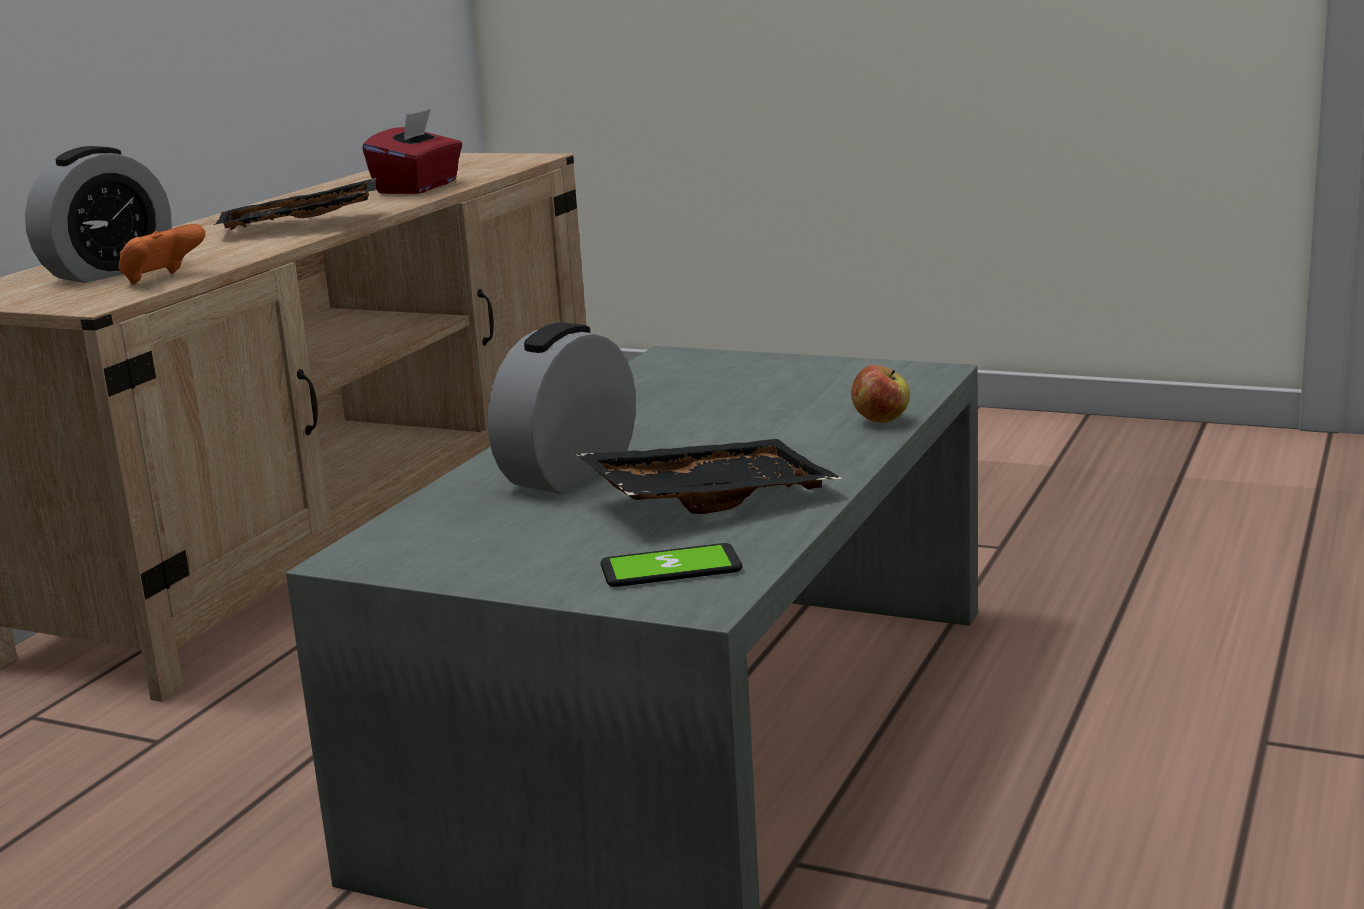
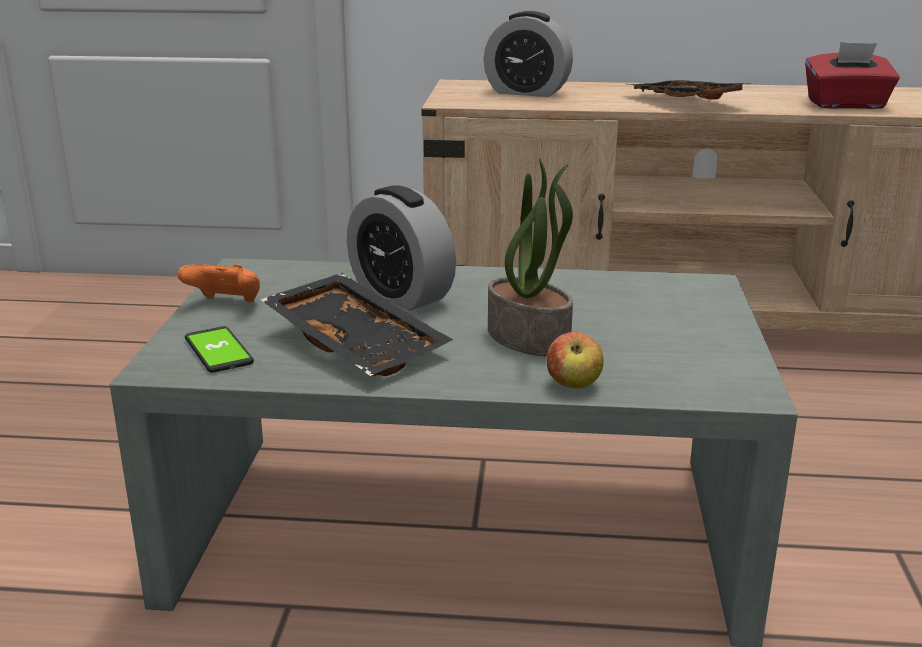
camera: 70 degrees right, 5 degrees up
orange game controller [119,224,206,284] -> orange game controller moved to [177,264,260,303]
alarm clock [488,322,636,494] -> alarm clock turned 150 degrees counterclockwise [347,185,456,311]
none -> potted plant [488,158,573,356]

